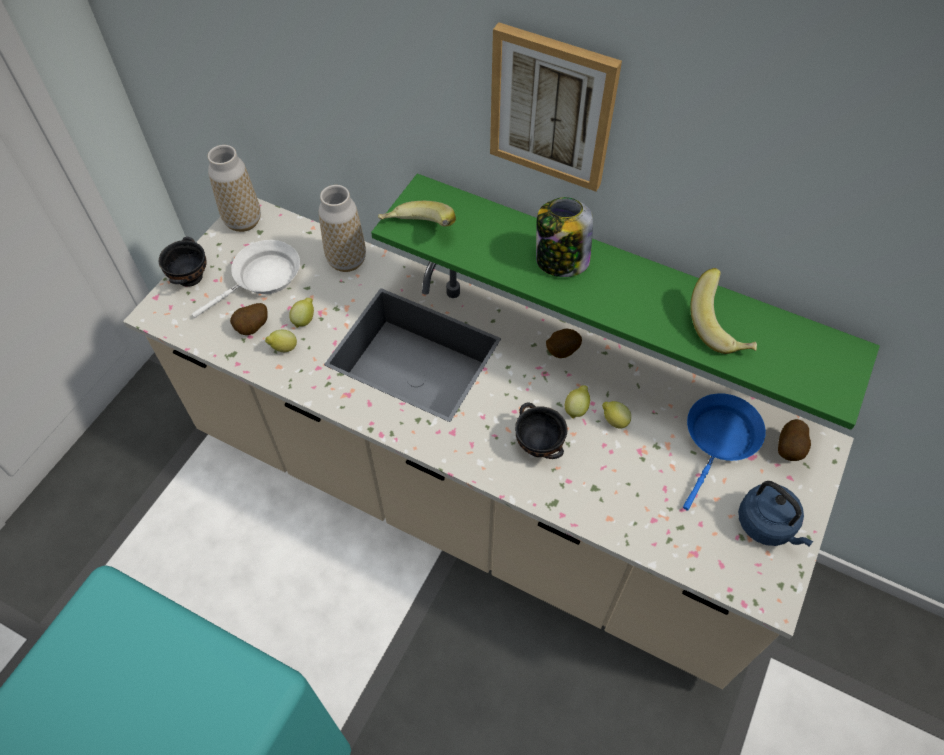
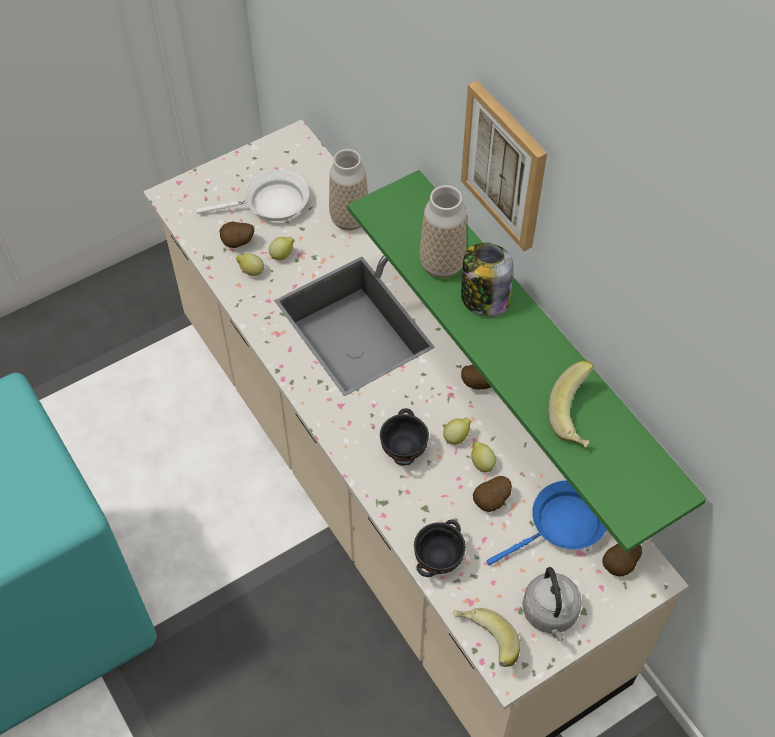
camera: 30 degrees right, 0 degrees up
black bowl [159,237,206,287] -> black bowl moved to [414,519,466,577]
vase [208,145,261,232] -> vase moved to [420,185,467,278]
banana [378,201,456,226] -> banana moved to [453,608,520,667]
blue kettle [738,481,813,546] -> grey kettle [523,567,582,641]
none -> potato [473,476,512,512]

